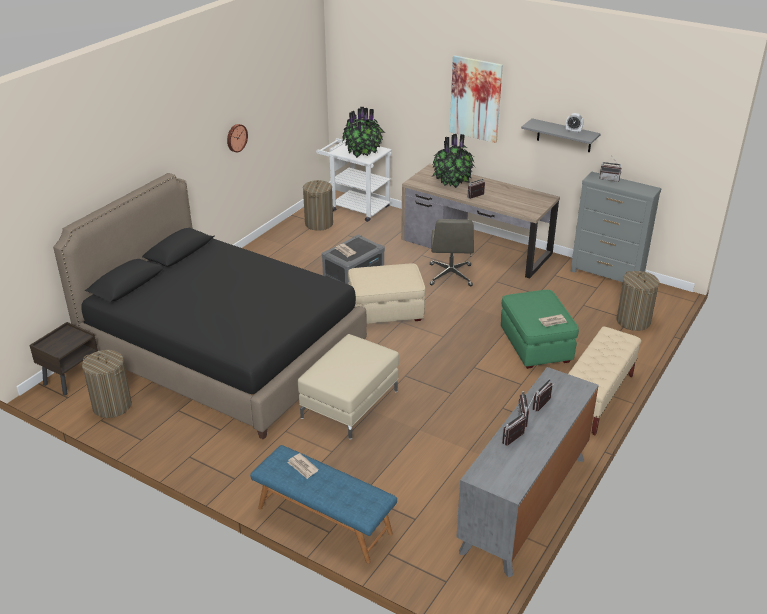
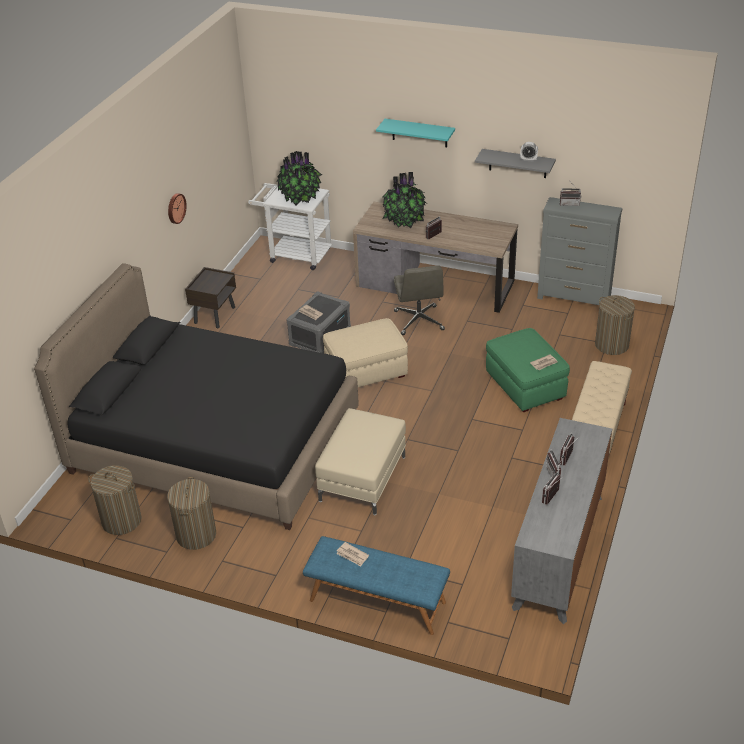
camera: 10 degrees left, 5 degrees up
brown nightstand [29,322,98,395] -> brown nightstand moved to [185,267,236,328]
laundry basket [303,180,333,231] -> laundry basket moved to [167,477,216,550]
picture [450,55,503,143] -> turquoise shelf [376,119,455,147]

